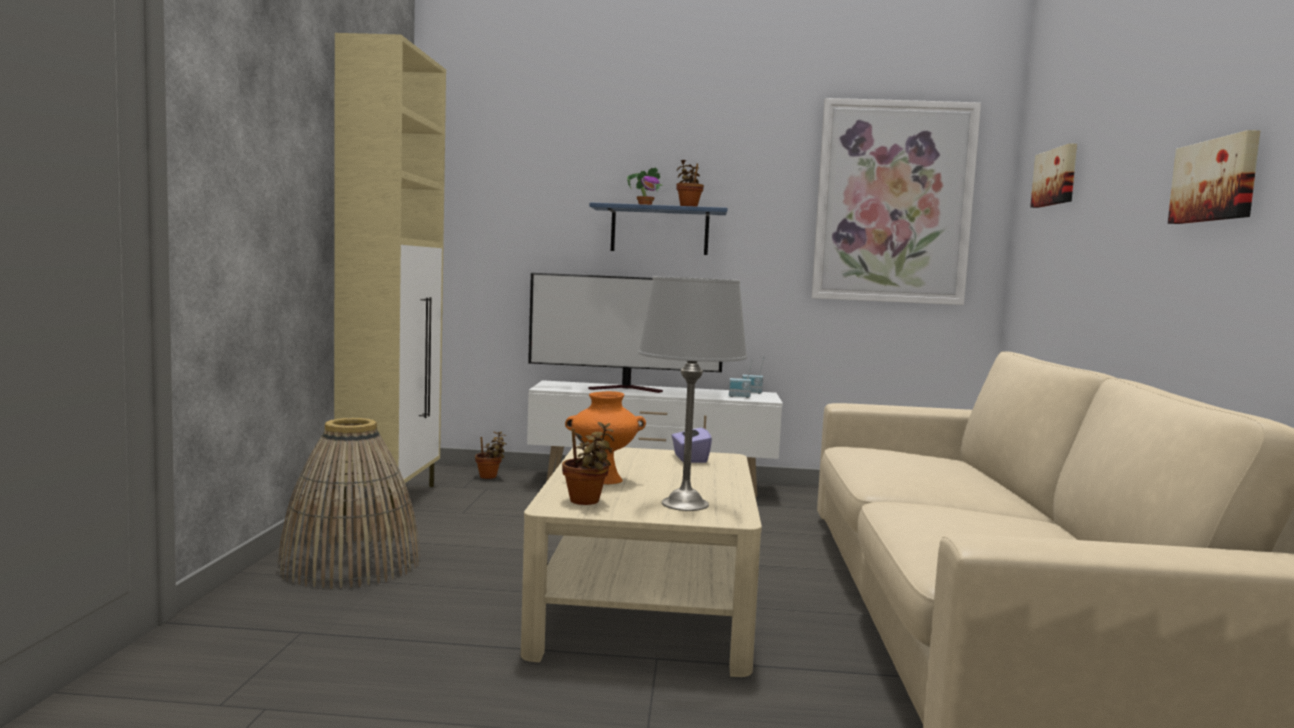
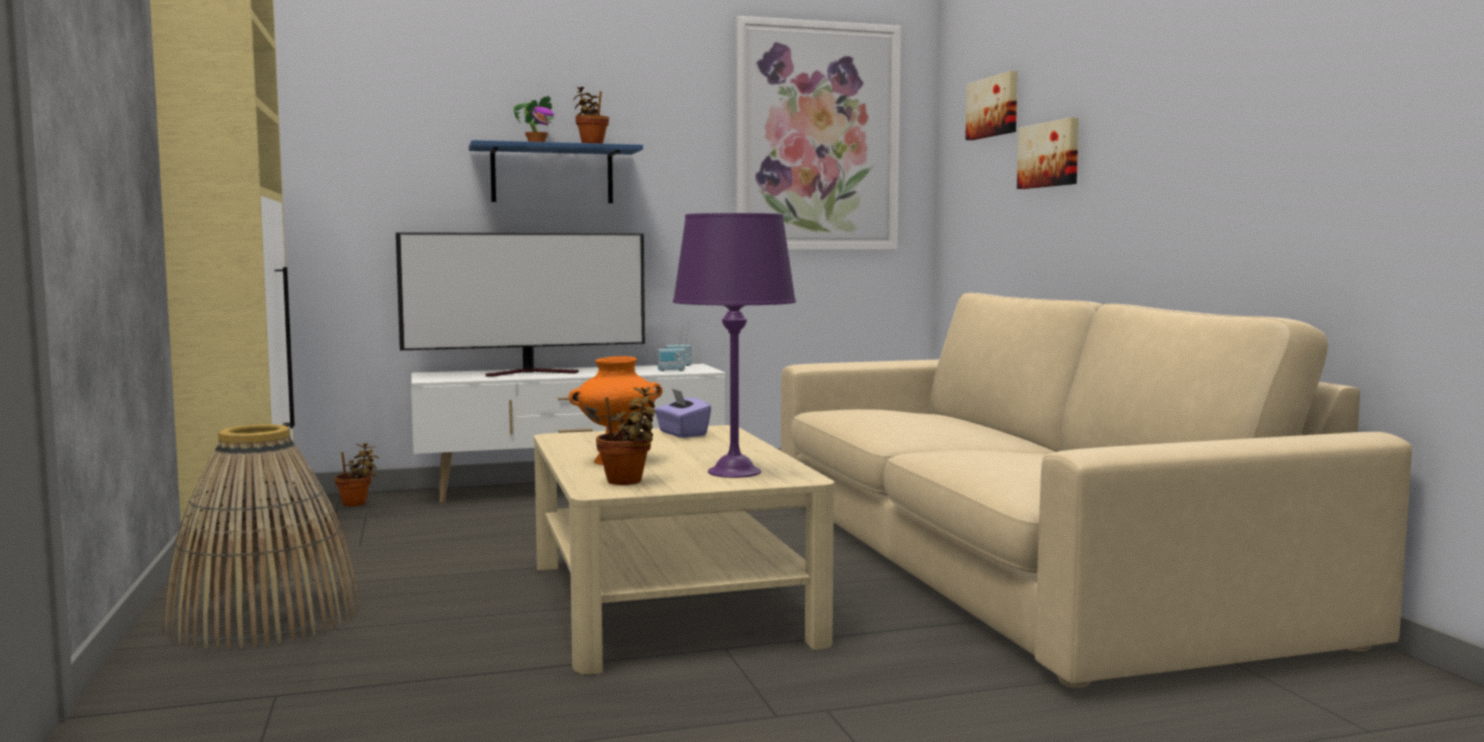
camera: 20 degrees left, 0 degrees up
grey table lamp [638,276,747,511] -> purple table lamp [673,213,796,478]
picture [1168,130,1260,224] -> picture moved to [1017,117,1079,189]

